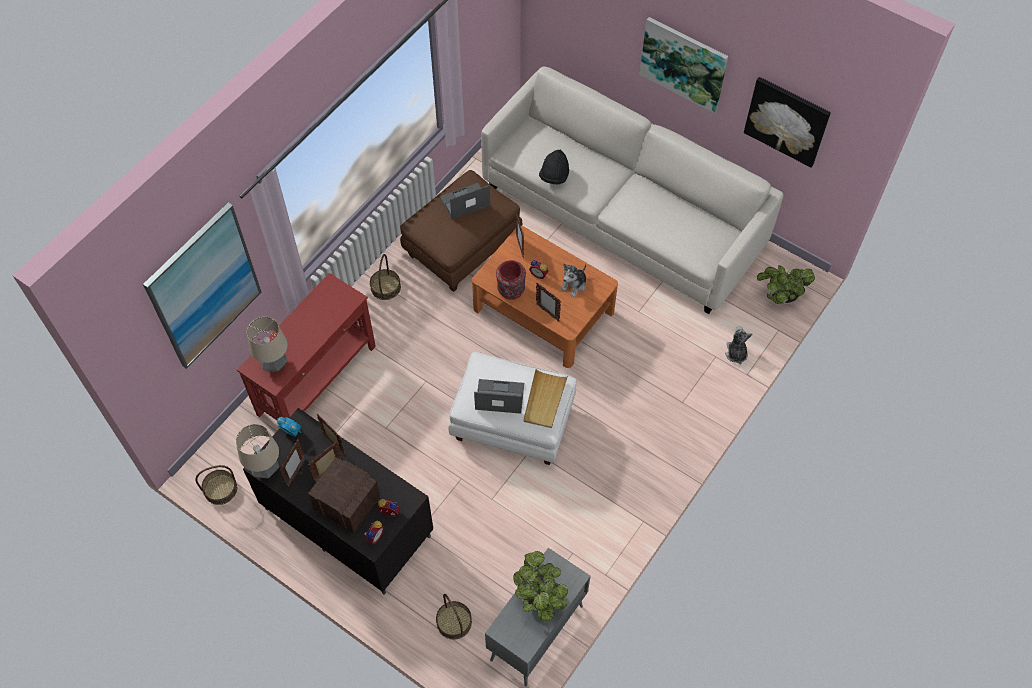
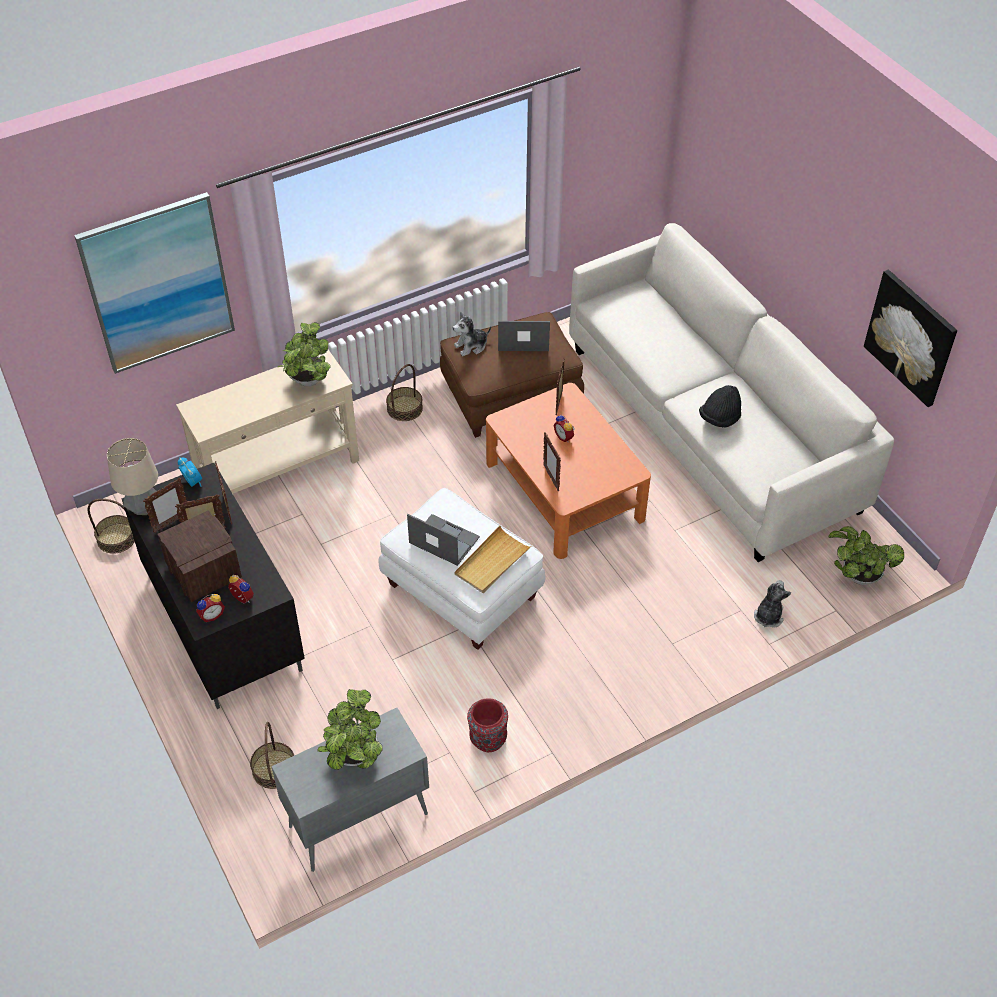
camera: 25 degrees right, 10 degrees down
red console table [237,273,376,420] -> beige console table [176,349,359,494]
table lamp [247,317,288,372] -> none
red vase [496,260,526,300] -> red vase moved to [467,698,508,752]
black hat [539,149,569,184] -> black hat moved to [699,385,741,427]
plush toy [560,264,586,297] -> plush toy moved to [453,312,491,356]
picture [640,17,728,113] -> none
none -> potted plant [278,322,331,387]

